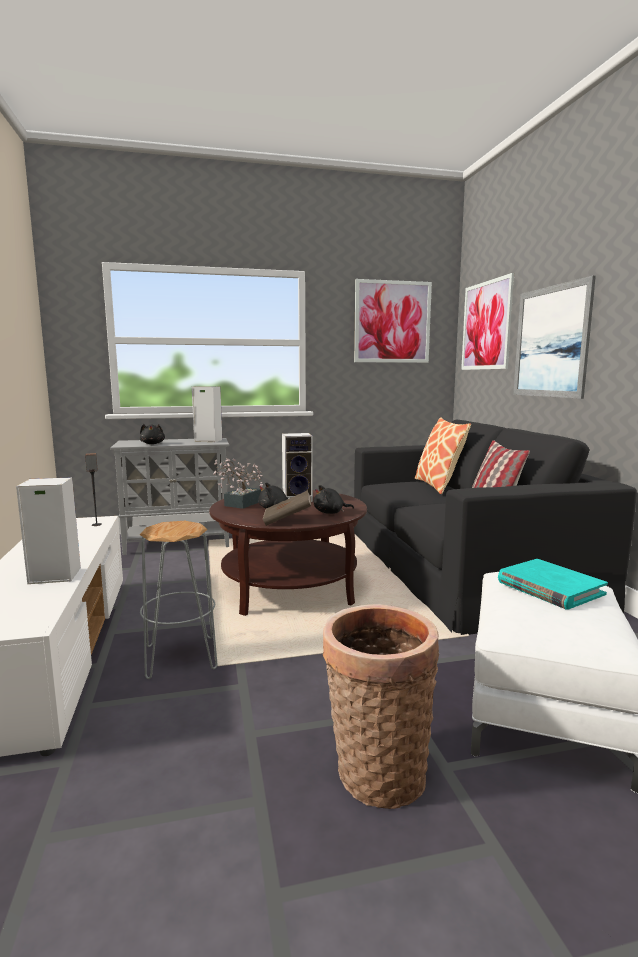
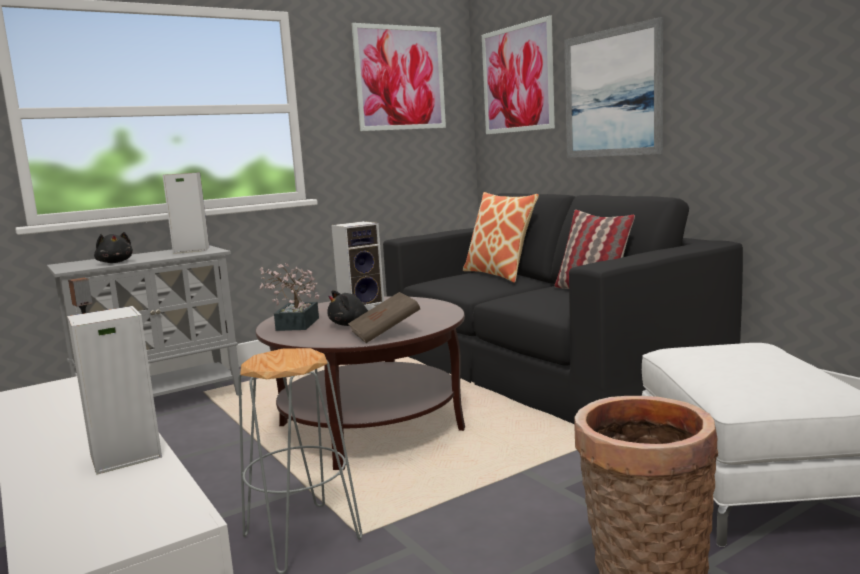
camera: 20 degrees left, 0 degrees up
black plush toy [314,485,354,514] -> none
turquoise book [498,559,608,610] -> none

